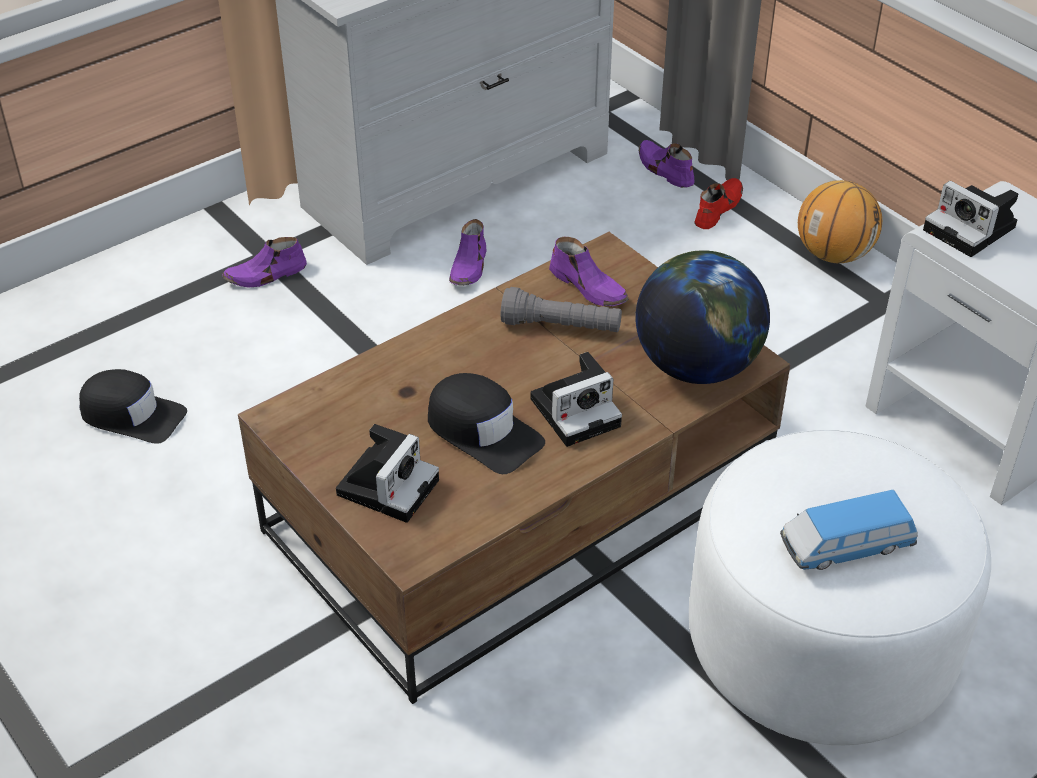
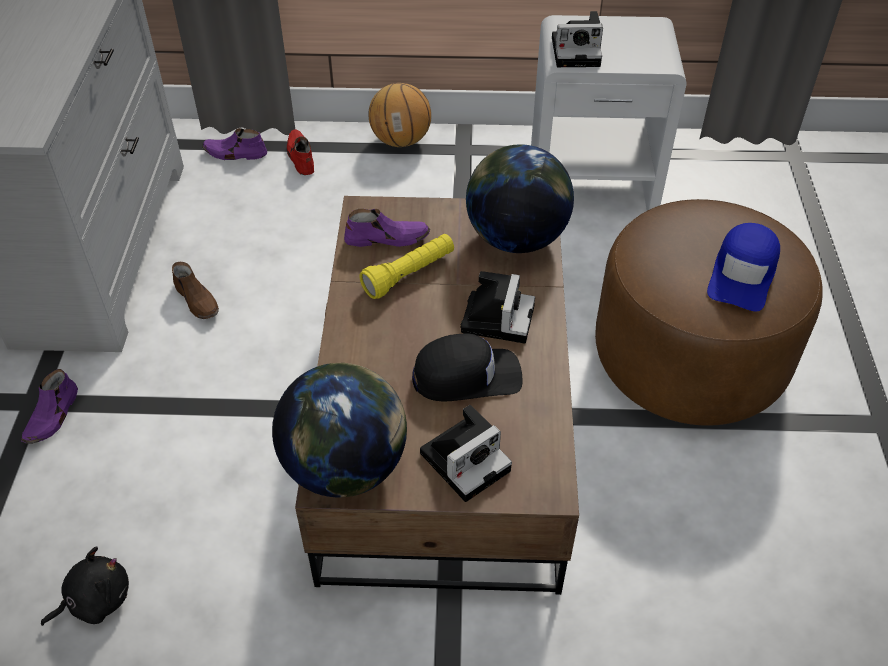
camera: 50 degrees left, 5 degrees up
black cap [79,369,187,444] -> black plush toy [41,547,129,626]
camera [336,424,439,523] -> camera turned 75 degrees clockwise [420,405,512,502]
purple shoe [449,219,487,286] -> brown shoe [172,262,219,319]
grey flashlight [500,287,622,332] -> yellow flashlight [359,234,454,299]
white ottoman [689,430,991,745] -> brown ottoman [595,199,823,426]
toy car [780,490,918,570] -> blue cap [707,223,780,311]
none -> globe [272,363,407,498]

